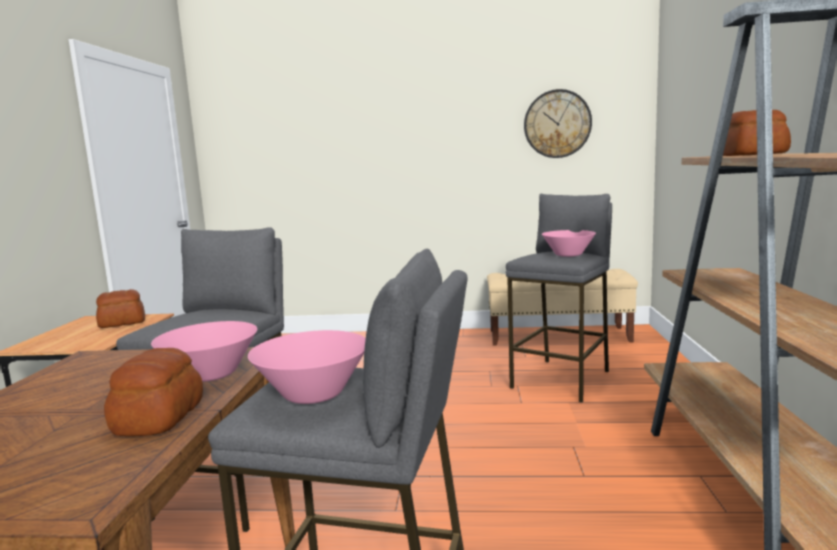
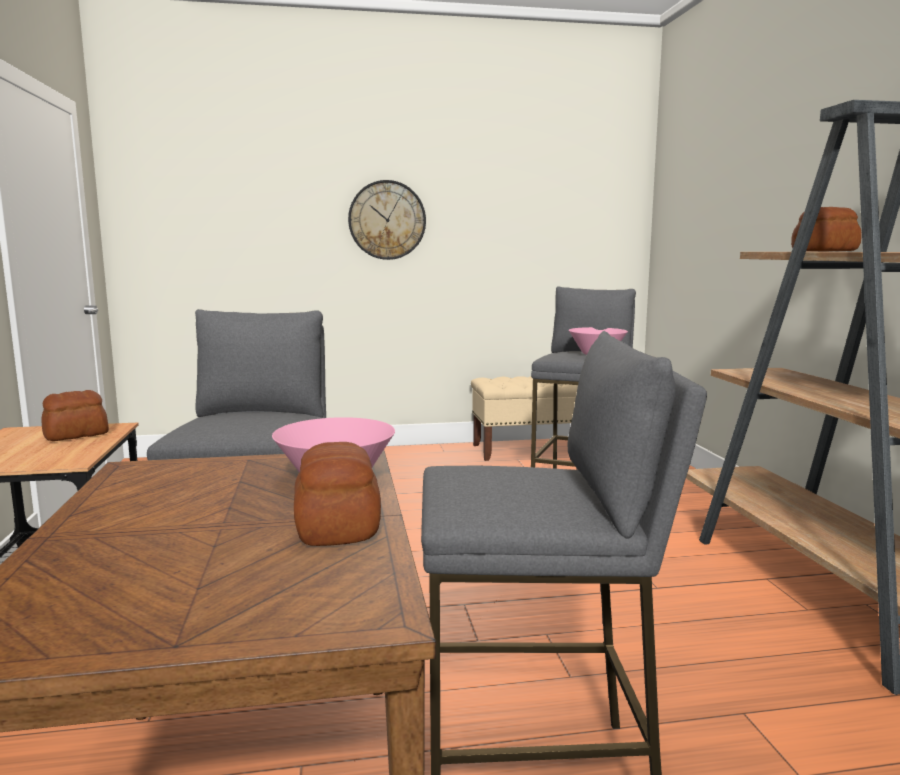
camera: 15 degrees left, 0 degrees up
pink bowl [248,330,366,404] -> none
wall clock [524,89,592,158] -> wall clock moved to [348,180,426,260]

